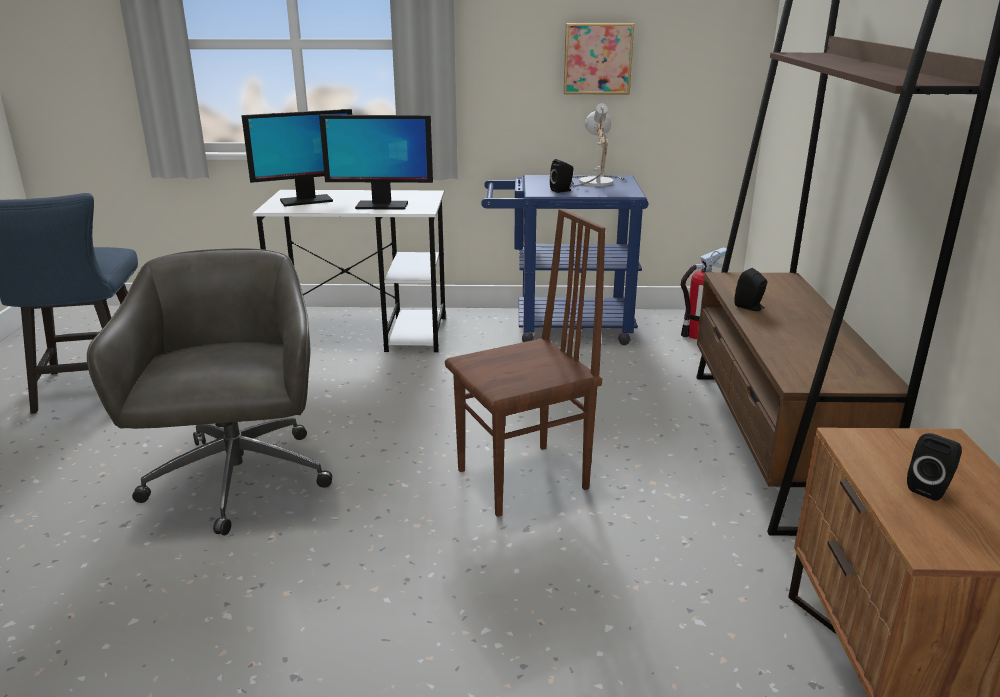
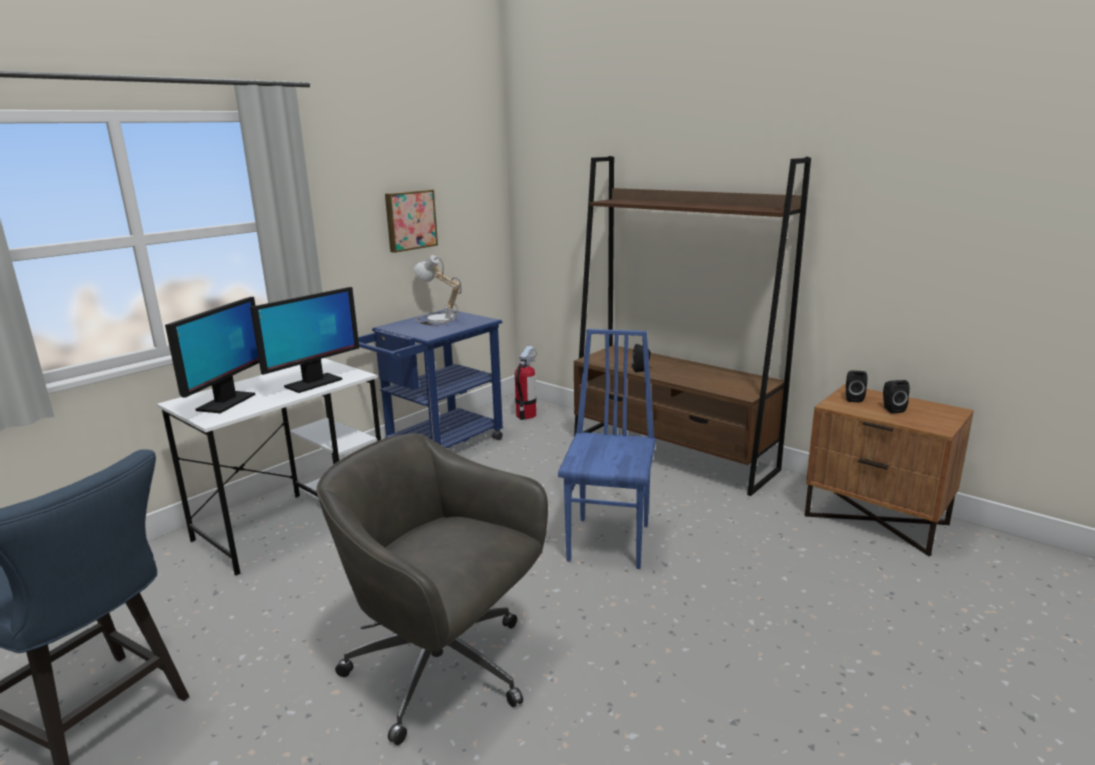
camera: 50 degrees left, 5 degrees down
brown chair [445,209,606,517] -> blue chair [558,329,656,569]
black speaker [550,159,574,193] -> black speaker moved to [846,370,868,403]

